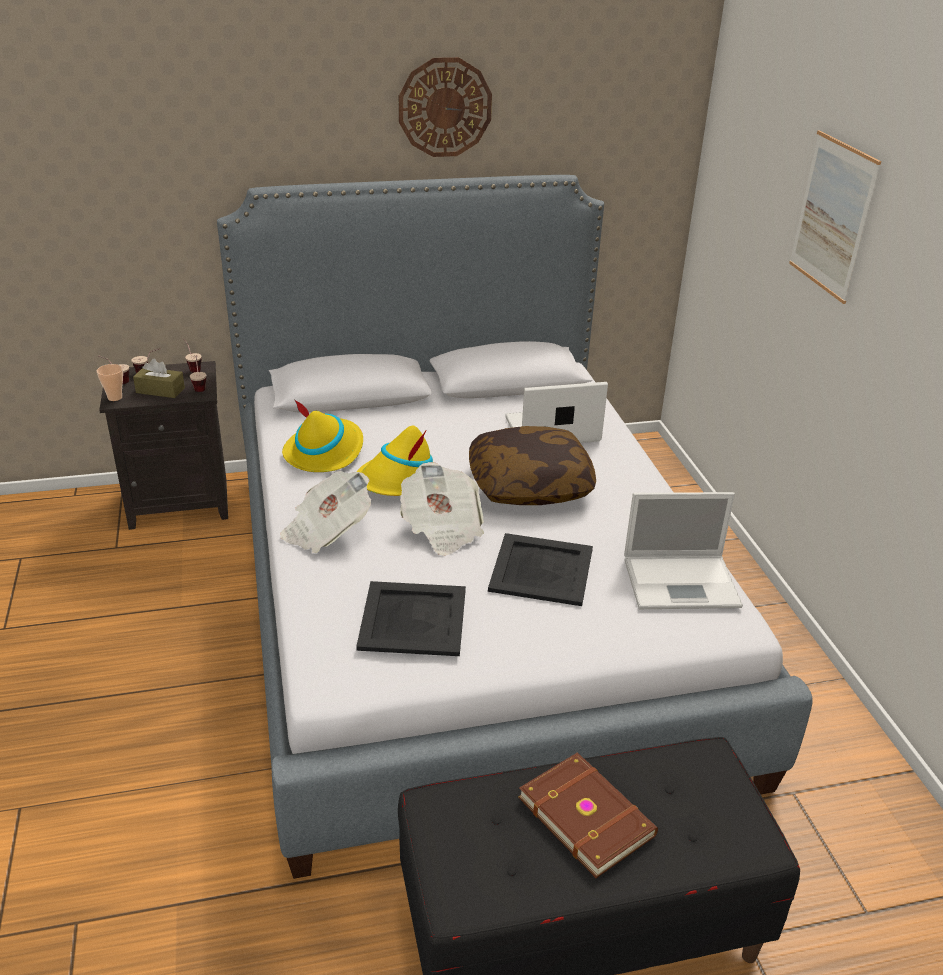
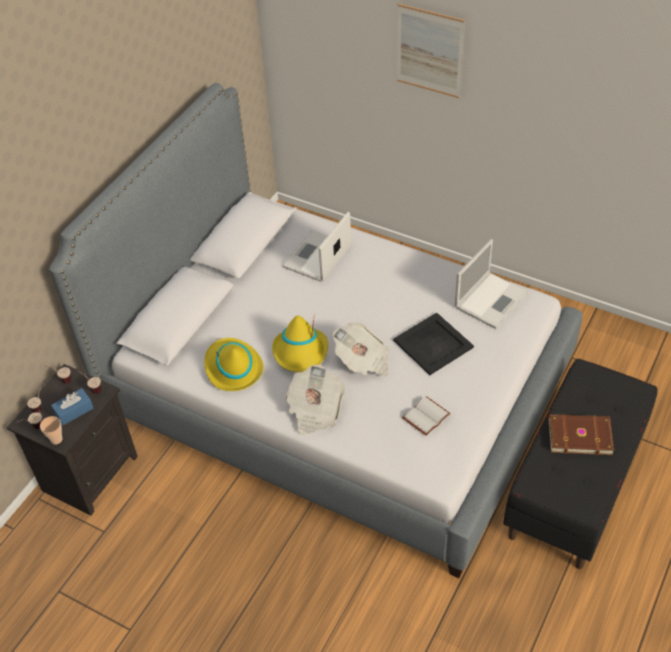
camera: 45 degrees left, 15 degrees up
brown tissue box [133,358,185,398] -> blue tissue box [51,388,94,426]
black tray [356,581,466,656] -> white book [402,396,451,436]
wall clock [399,57,492,157] -> none
pillow [469,426,596,505] -> none

